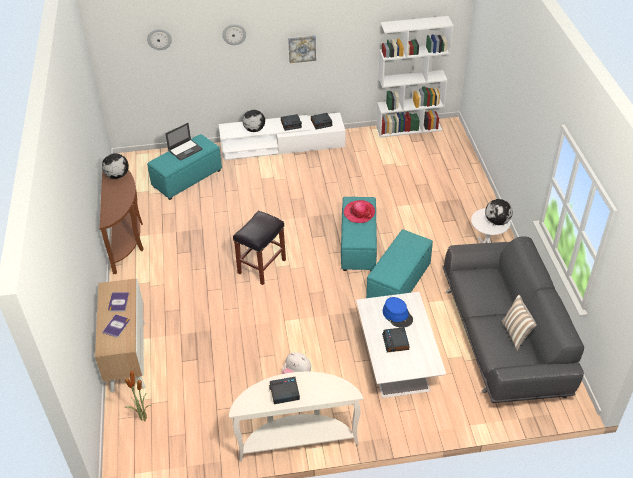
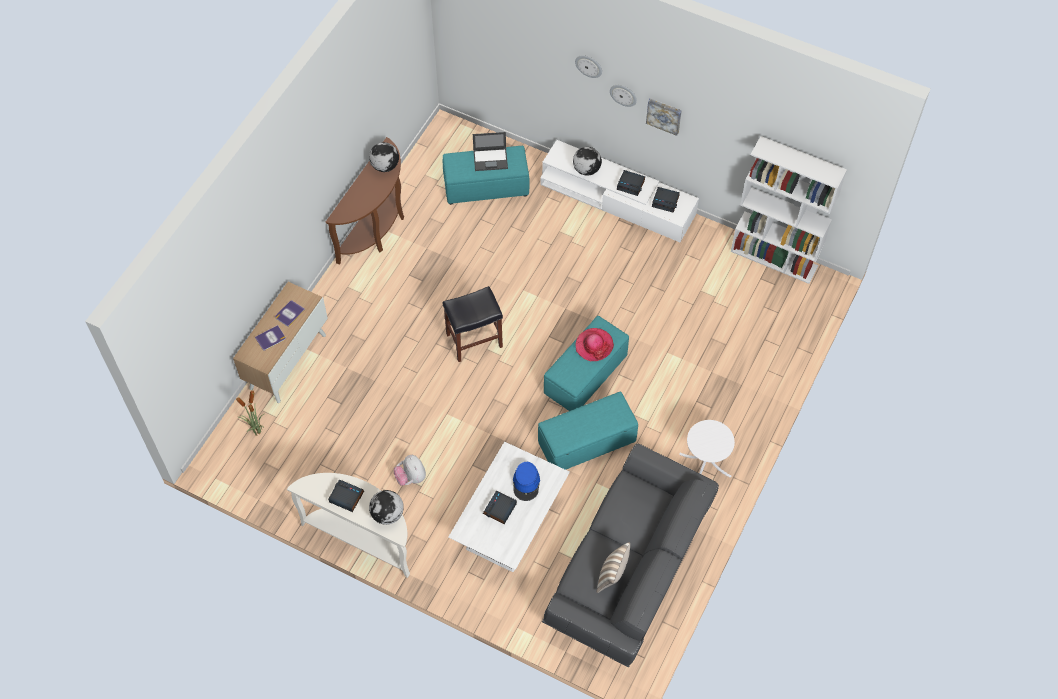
camera: 35 degrees right, 15 degrees up
wall clock [147,29,172,50] -> wall clock moved to [610,85,637,107]
globe [485,199,513,225] -> globe moved to [369,490,404,525]

